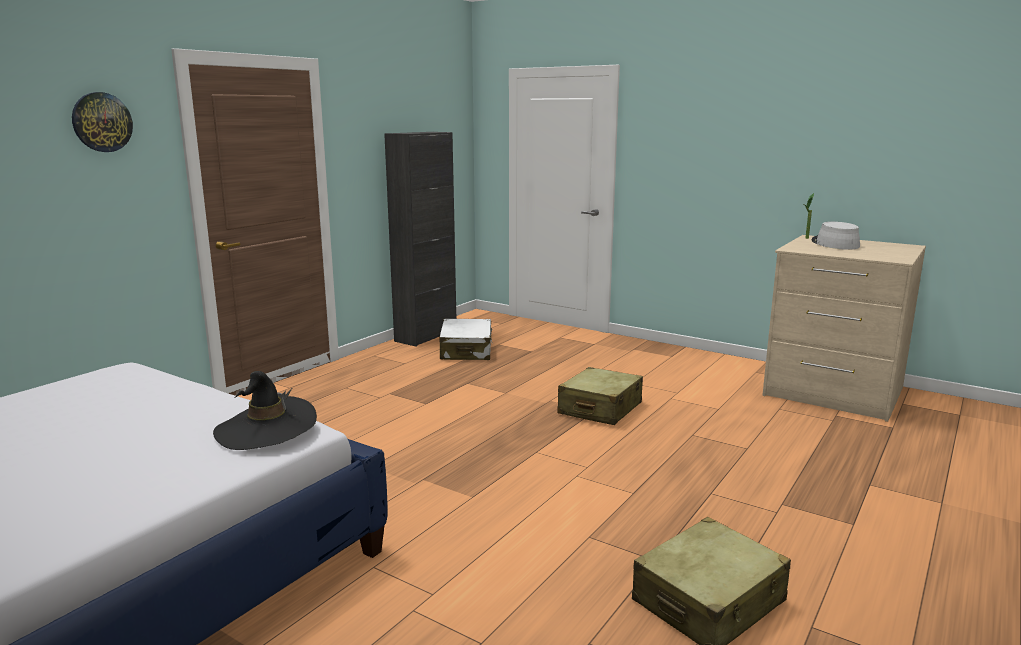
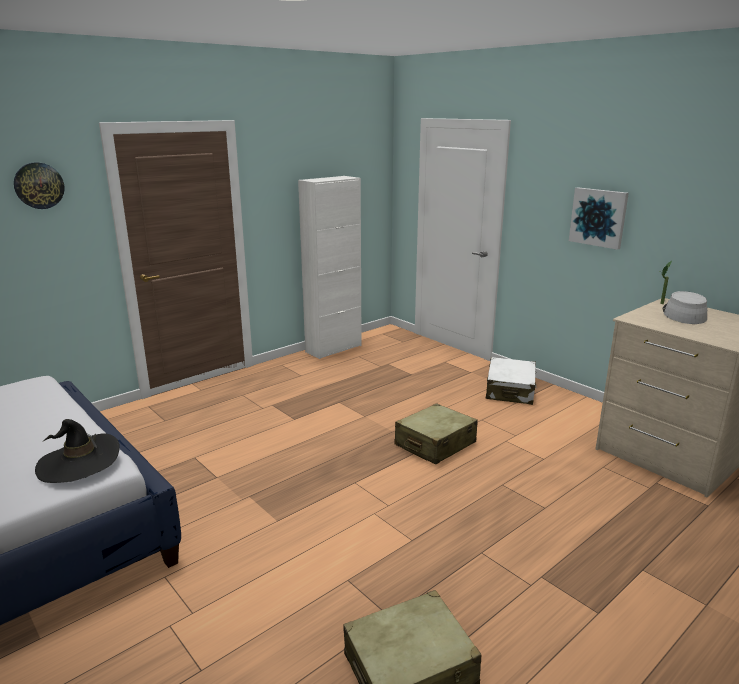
camera: 15 degrees right, 5 degrees up
black cabinet [384,132,456,347] -> white cabinet [298,176,362,359]
white suitcase [439,319,493,360] -> white suitcase moved to [486,357,537,405]
none -> picture [569,187,629,250]

